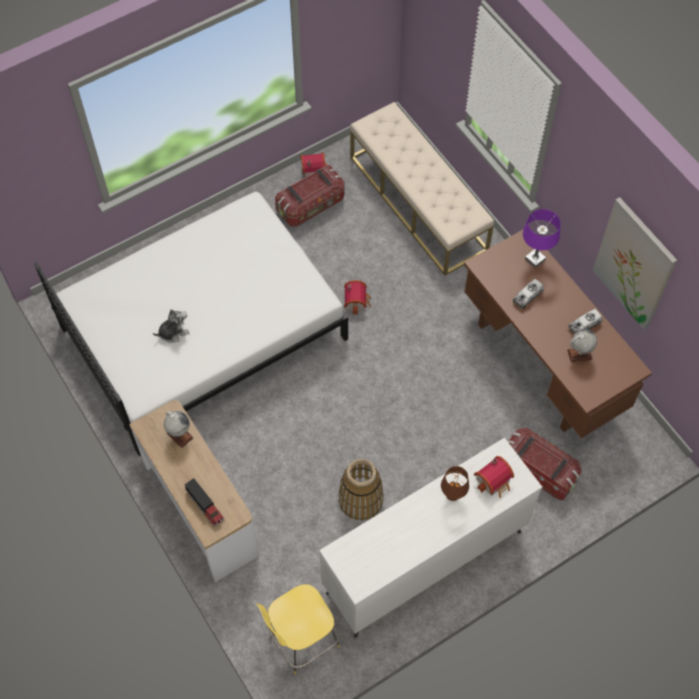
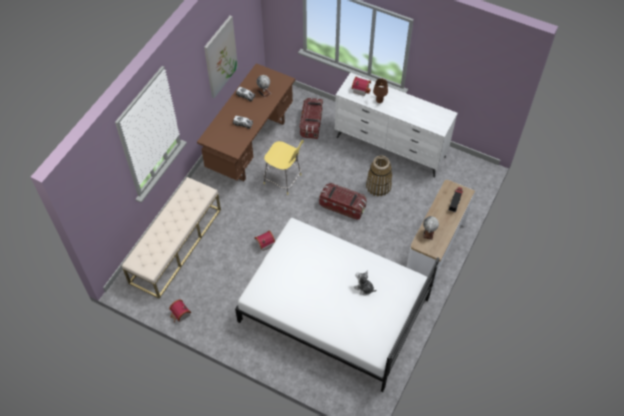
camera: 120 degrees left, 5 degrees down
yellow stool [256,584,340,674] -> yellow stool moved to [263,140,304,195]
storage box [275,165,345,227] -> storage box moved to [319,183,367,220]
purple table lamp [523,209,561,268] -> none

